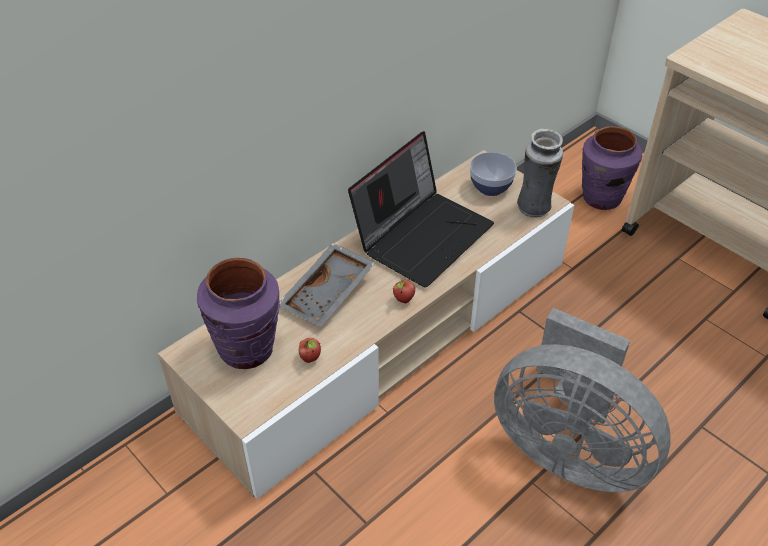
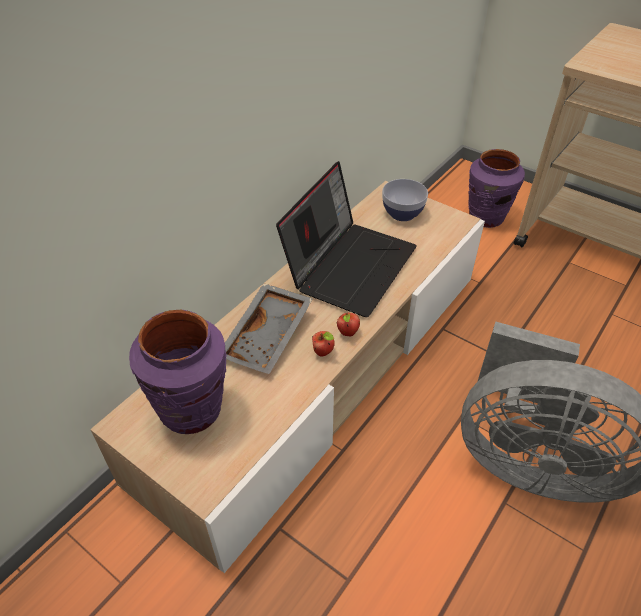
camera: 10 degrees left, 0 degrees up
apple [299,338,321,363] -> apple moved to [312,331,335,357]
vase [517,129,563,218] -> none

